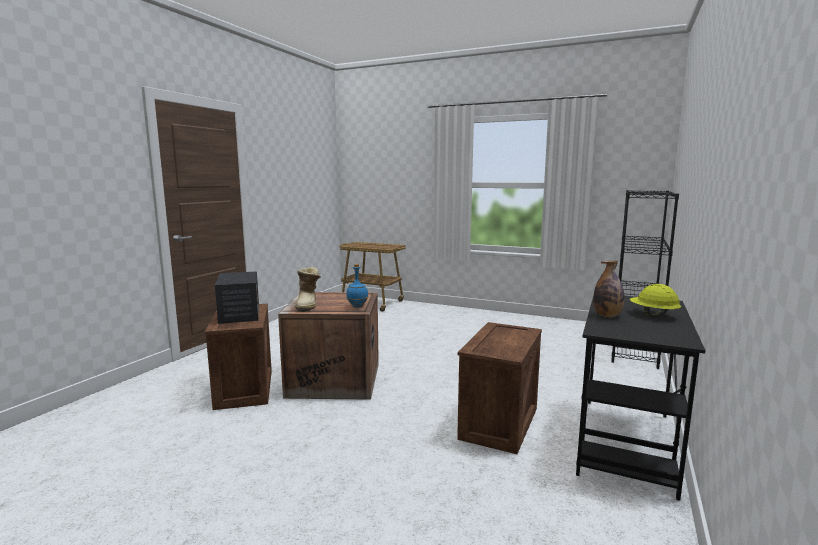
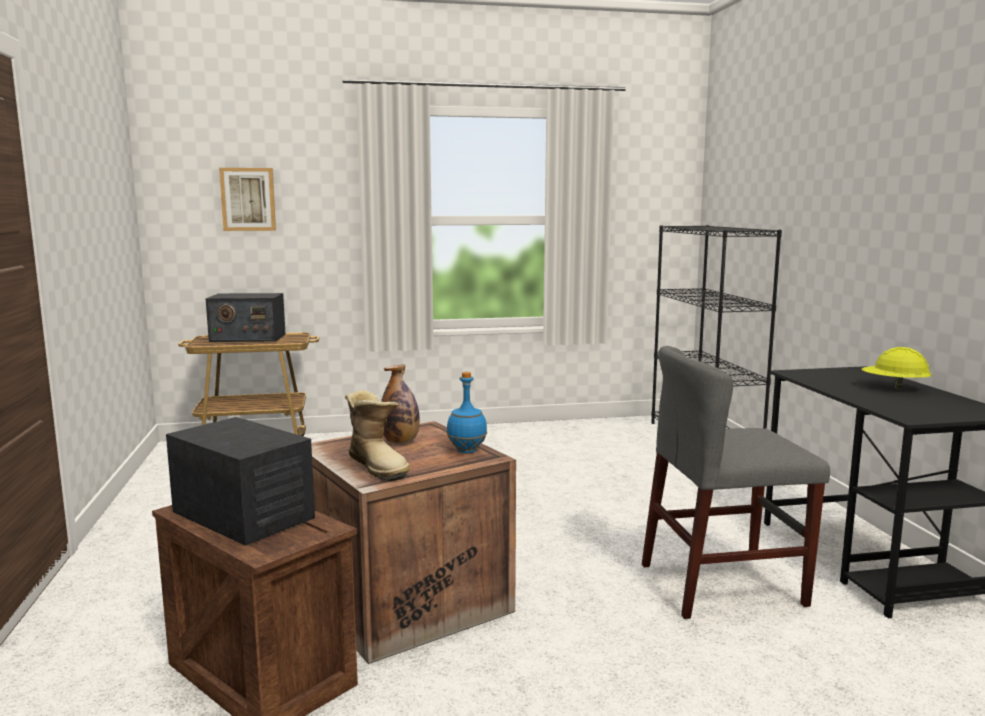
camera: 35 degrees left, 0 degrees up
crate [457,322,542,454] -> grey chair [642,346,830,619]
bottle [593,260,625,317] -> bottle moved to [381,364,420,443]
none -> radio [206,293,285,342]
none -> picture [219,168,276,231]

